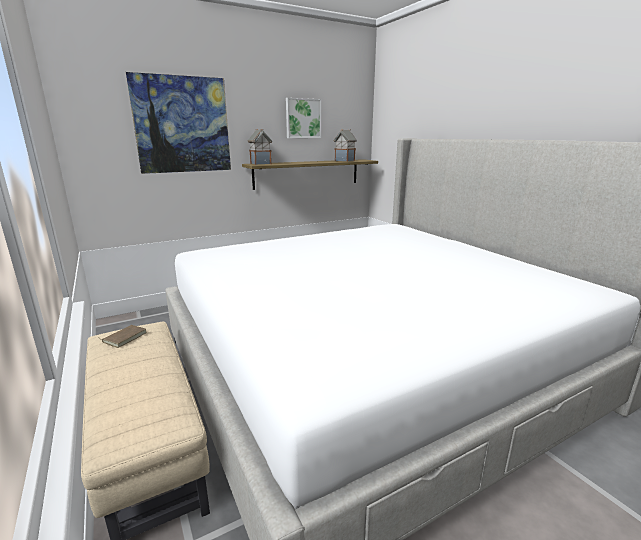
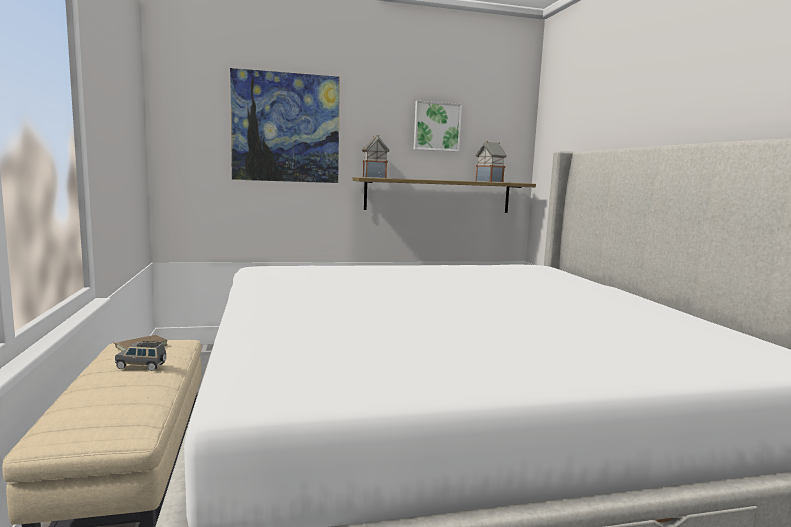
camera: 15 degrees right, 10 degrees down
none -> grey toy car [115,341,167,371]

